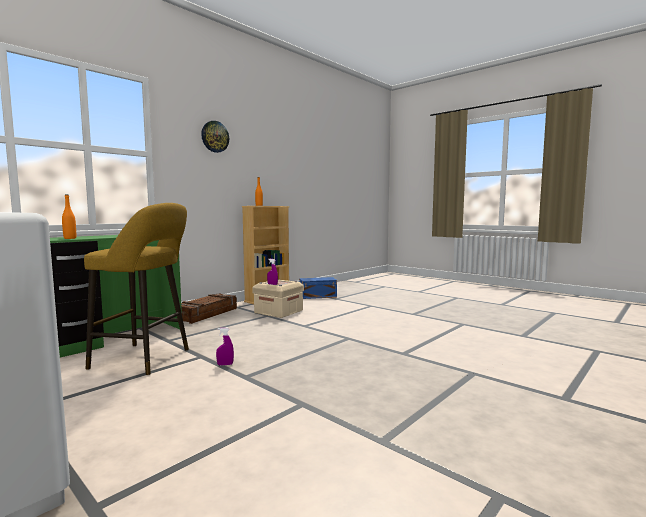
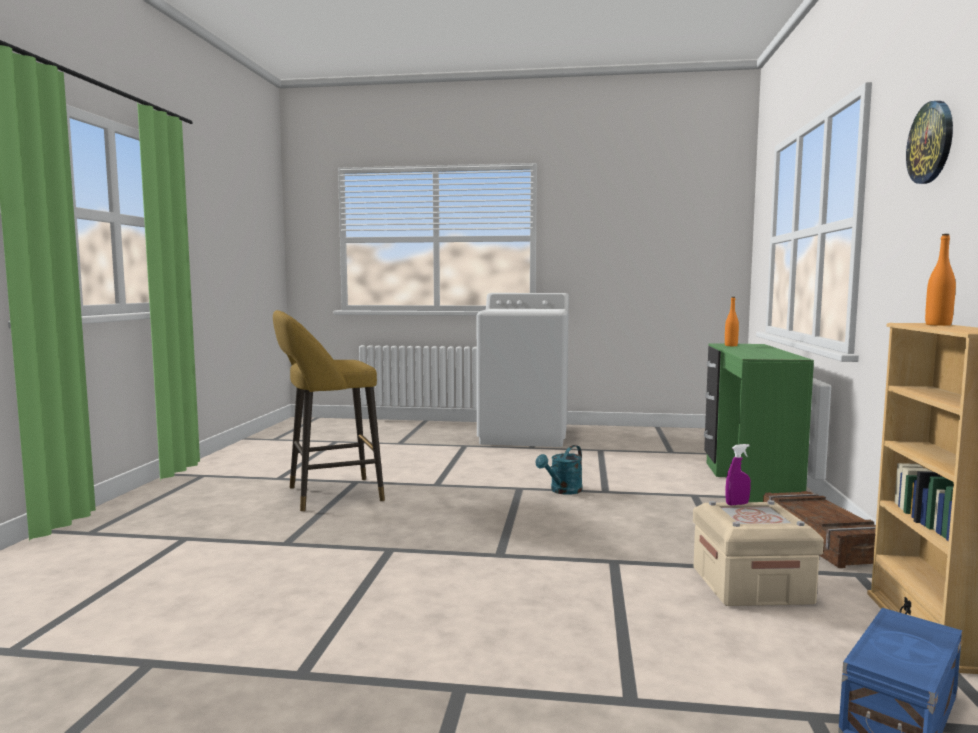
camera: 145 degrees right, 0 degrees up
yellow stool [84,203,189,375] -> yellow stool moved to [273,310,385,511]
purple spray bottle [216,328,234,366] -> turquoise watering can [535,445,583,495]

